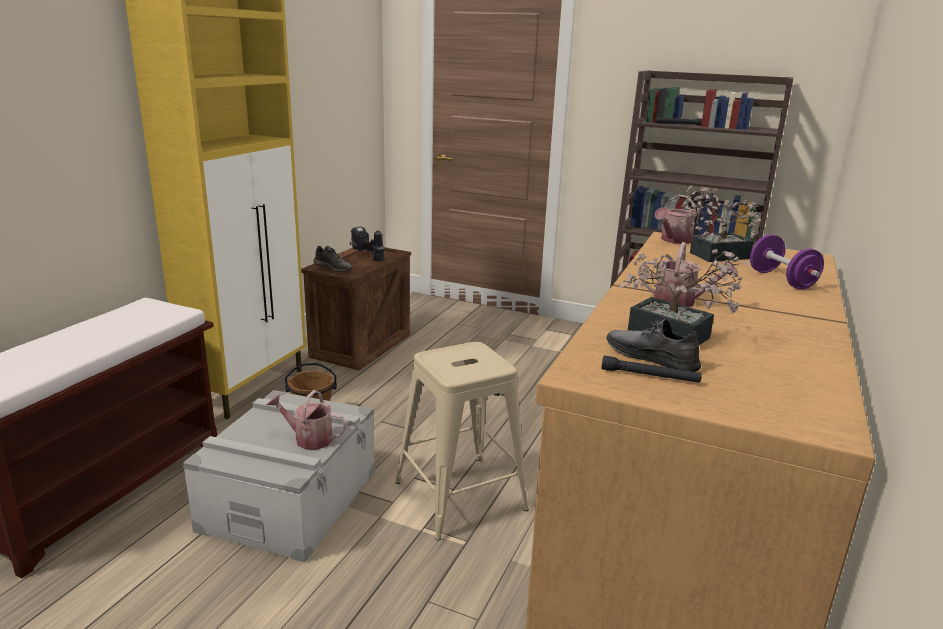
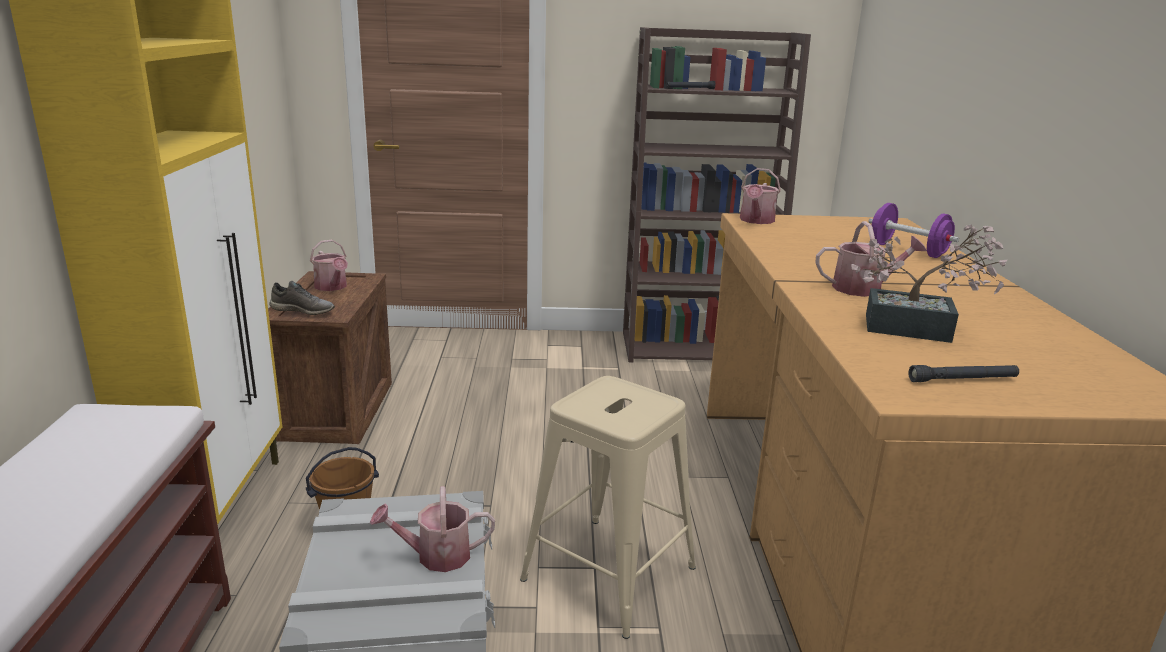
camera: 25 degrees left, 0 degrees up
power drill [349,226,385,261] -> watering can [310,240,348,291]
grey shoe [606,319,701,372] -> none
potted plant [681,186,761,262] -> none

